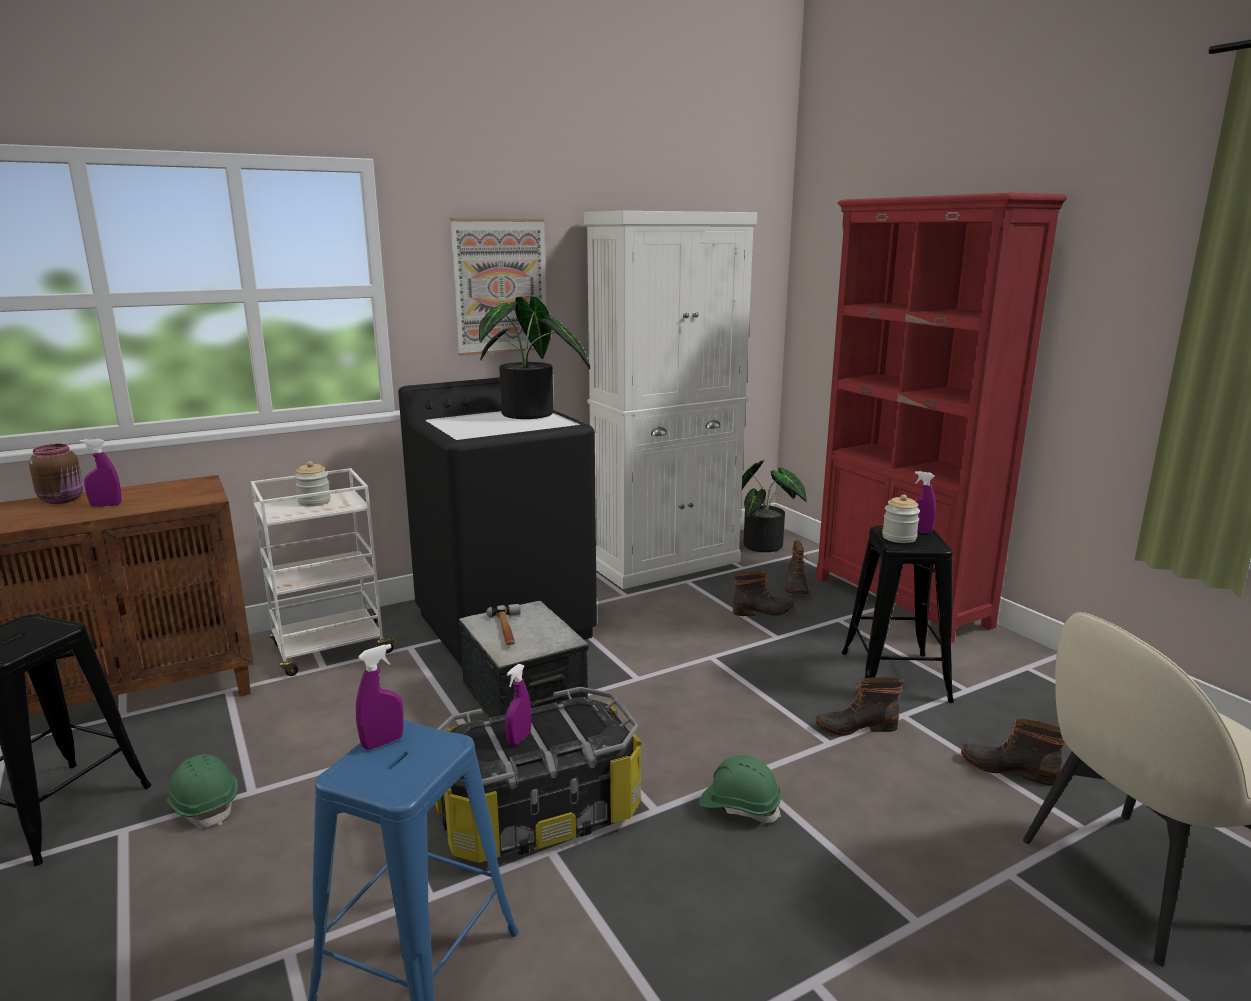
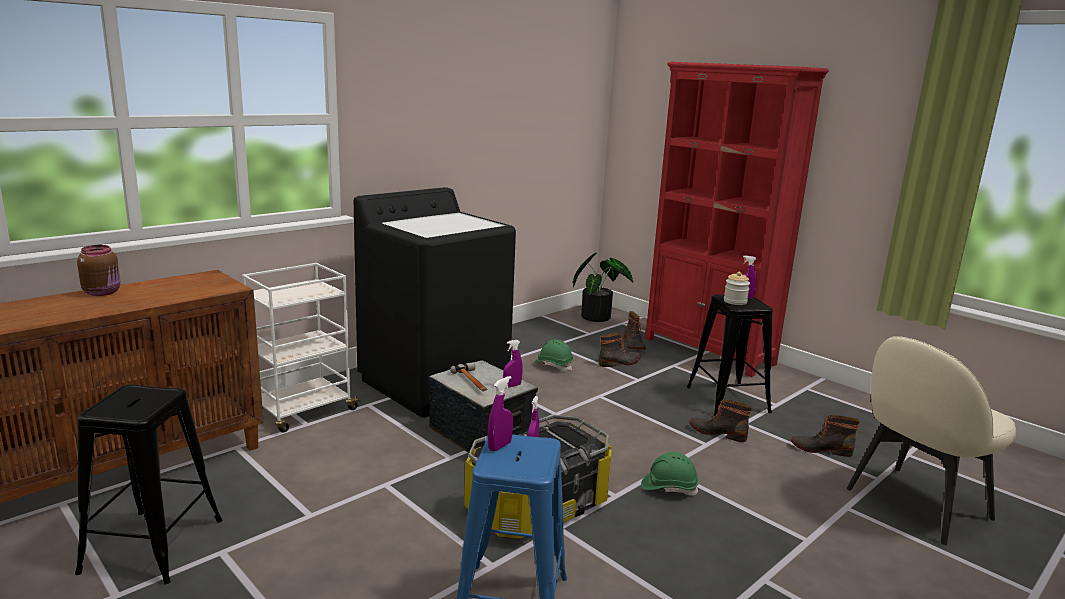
camera: 15 degrees left, 0 degrees up
purple spray bottle [80,439,121,507] -> purple spray bottle moved to [503,340,523,388]
green hard hat [166,754,238,827] -> green hard hat moved to [534,340,574,371]
jar [295,461,331,507] -> none
picture [450,218,548,356] -> none
potted plant [479,296,590,419] -> none
white cabinet [584,211,757,589] -> none
boot [816,677,903,736] -> boot turned 45 degrees clockwise [689,400,752,442]

